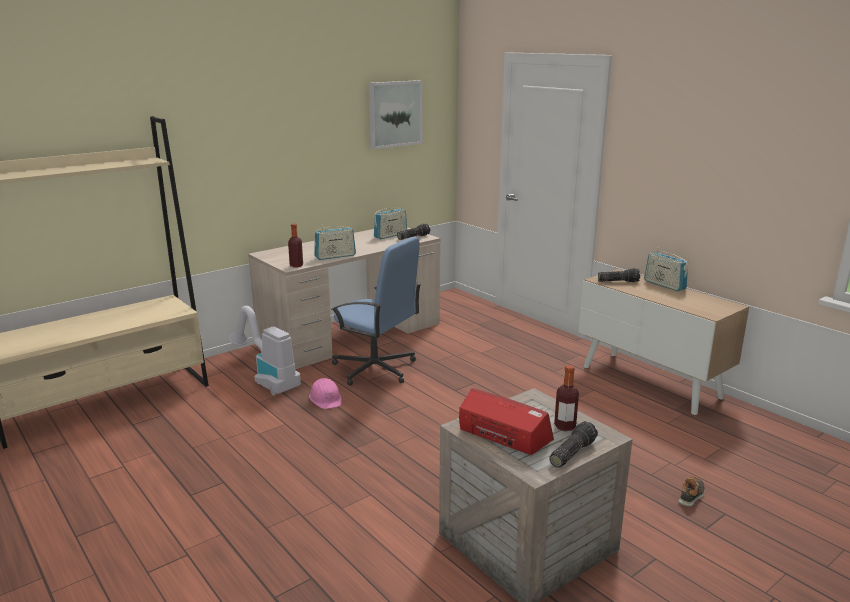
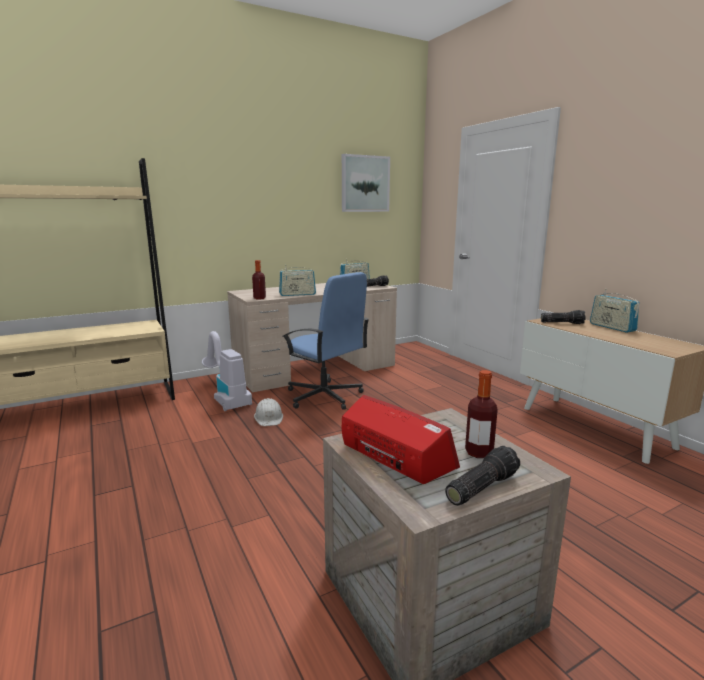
camera: 10 degrees right, 5 degrees down
pink hard hat [309,378,342,409] -> white hard hat [254,398,283,426]
shoe [678,476,705,507] -> none

